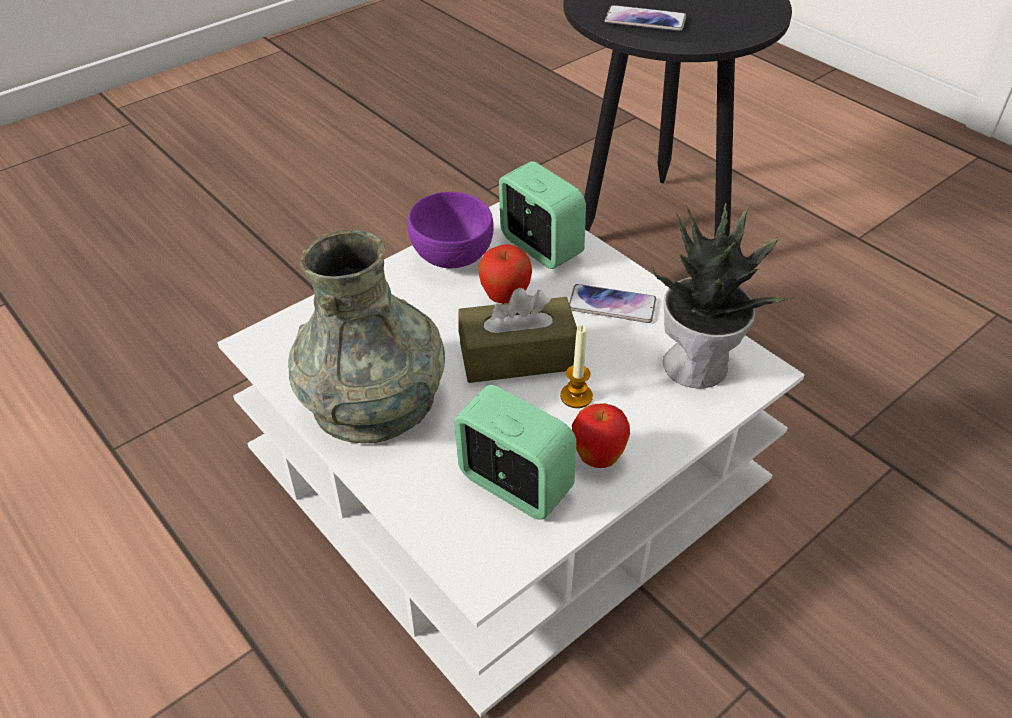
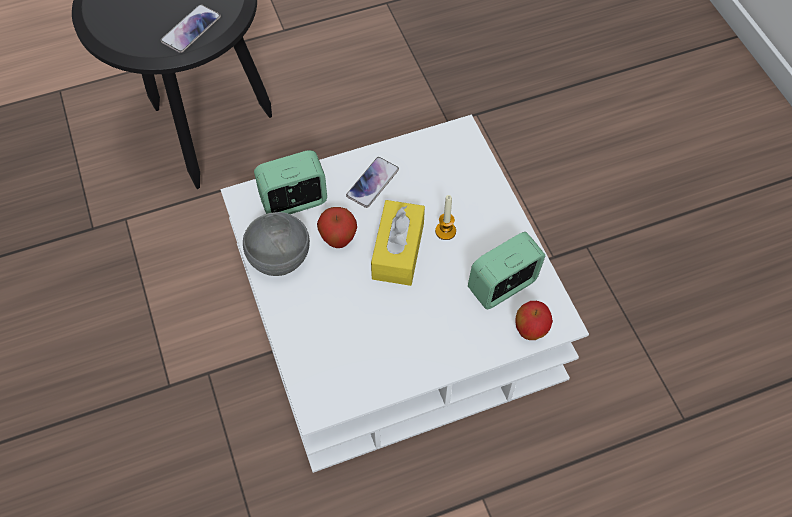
camera: 70 degrees left, 15 degrees up
grey vase [288,230,445,443] -> none
purple bowl [407,192,493,268] -> grey bowl [243,212,310,276]
brown tissue box [458,288,577,383] -> yellow tissue box [371,200,425,286]
apple [572,403,630,468] -> apple moved to [515,301,553,340]
potted plant [651,203,796,389] -> none

